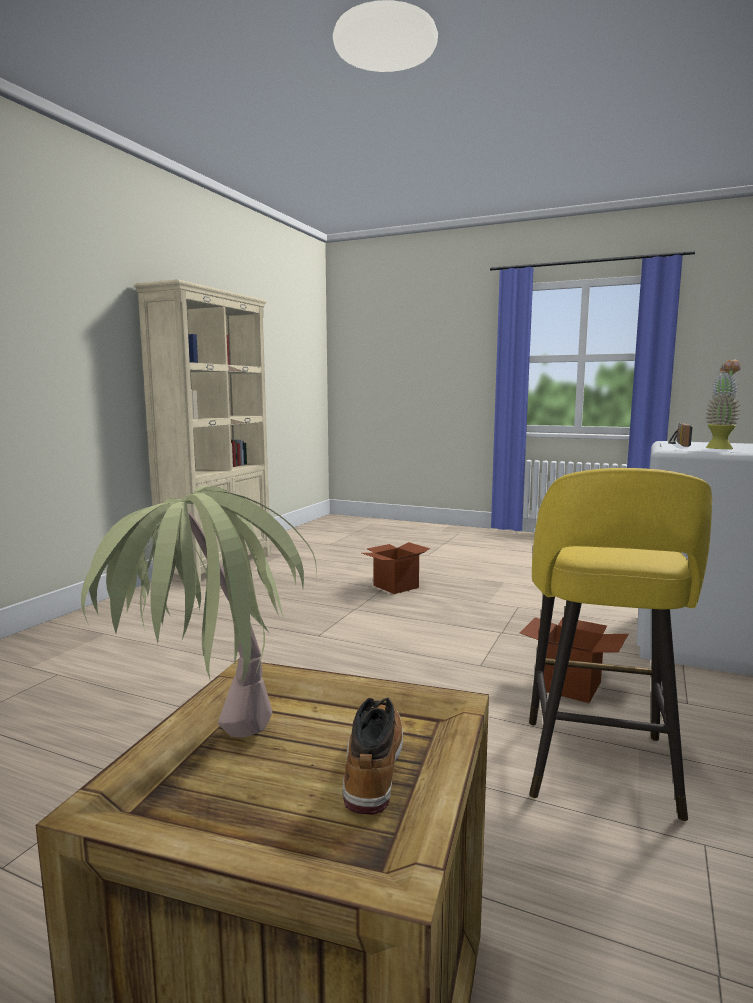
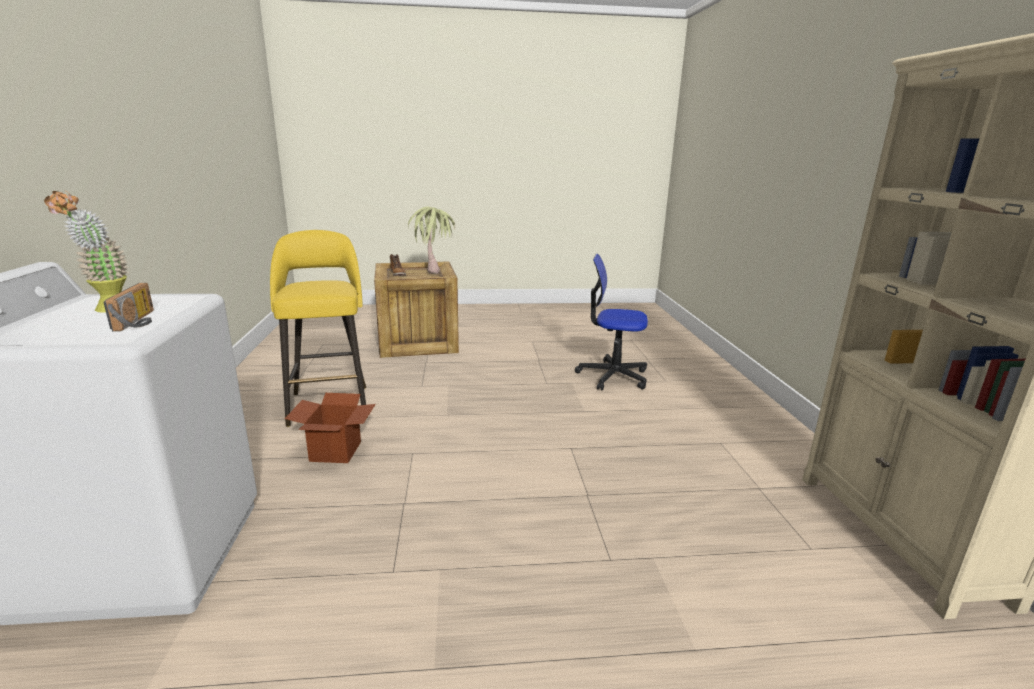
camera: 150 degrees right, 10 degrees up
cardboard box [362,542,430,594] -> none
none -> office chair [575,254,648,390]

